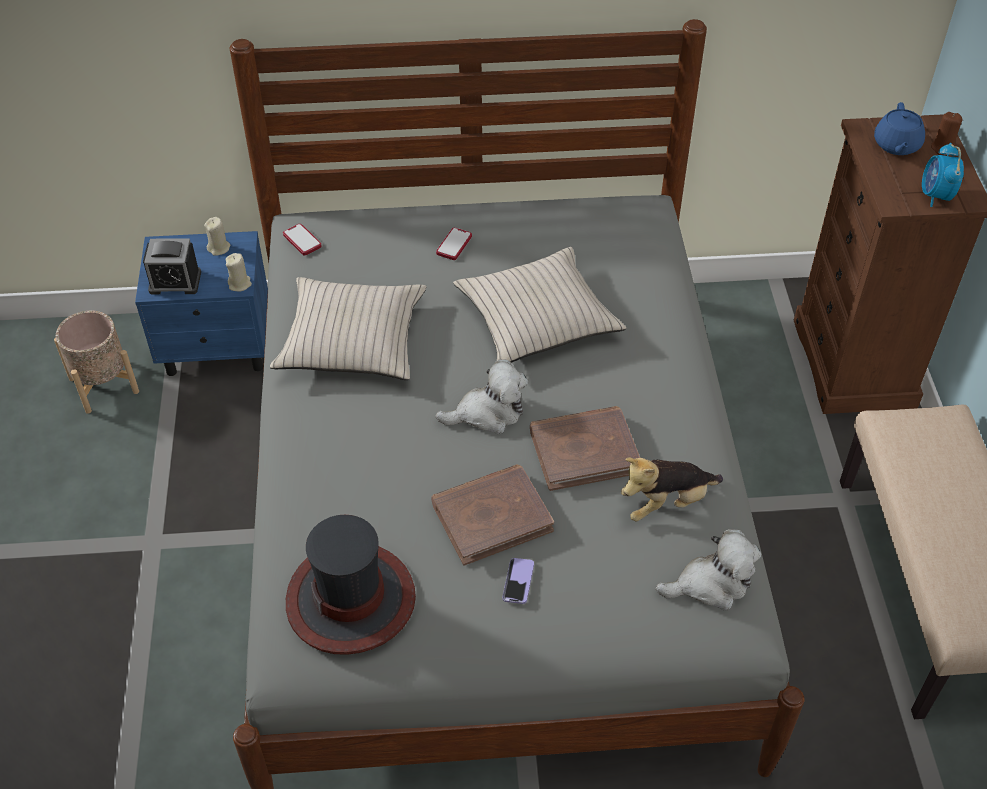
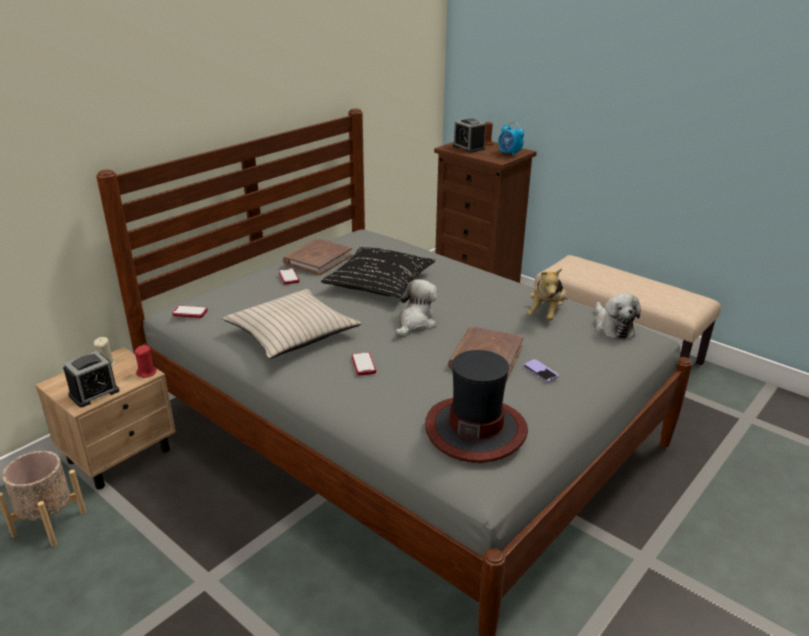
camera: 45 degrees left, 20 degrees down
blue nightstand [135,231,268,376] -> beige nightstand [36,347,176,490]
beige candle [226,253,252,292] -> red candle [134,345,157,378]
beige pillow [453,247,626,363] -> black pillow [321,247,436,298]
brown book [530,406,640,491] -> brown book moved to [283,239,352,275]
plush toy [655,529,761,610] -> plush toy turned 135 degrees clockwise [595,293,641,339]
blue teapot [874,102,925,155] -> alarm clock [453,118,486,153]
none -> phone [352,352,376,375]

